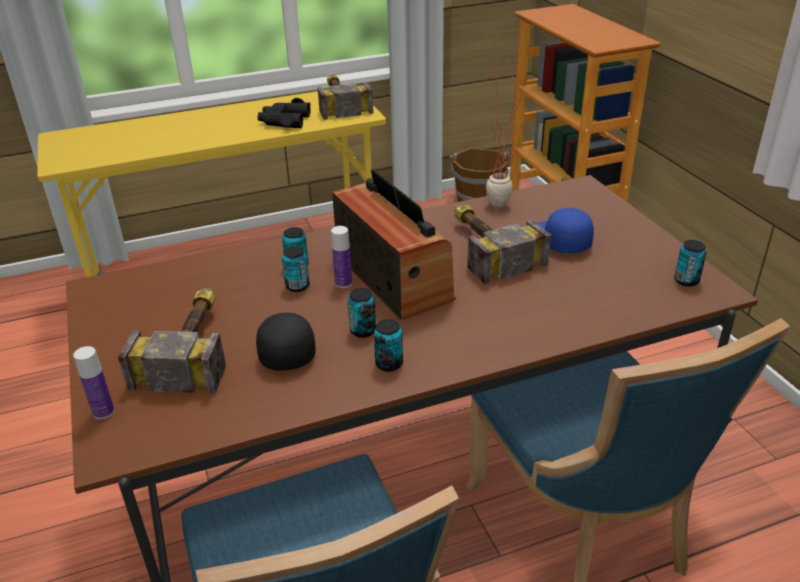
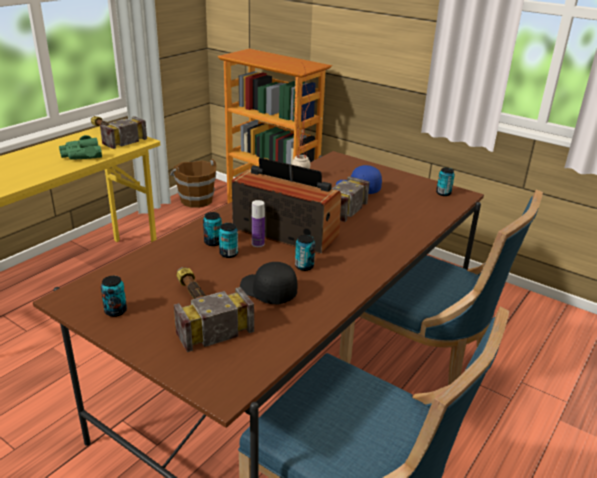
camera: 35 degrees left, 5 degrees down
bottle [73,346,115,419] -> none
black binoculars [258,98,311,128] -> green binoculars [59,135,102,160]
can [374,319,403,372] -> can moved to [101,276,127,317]

